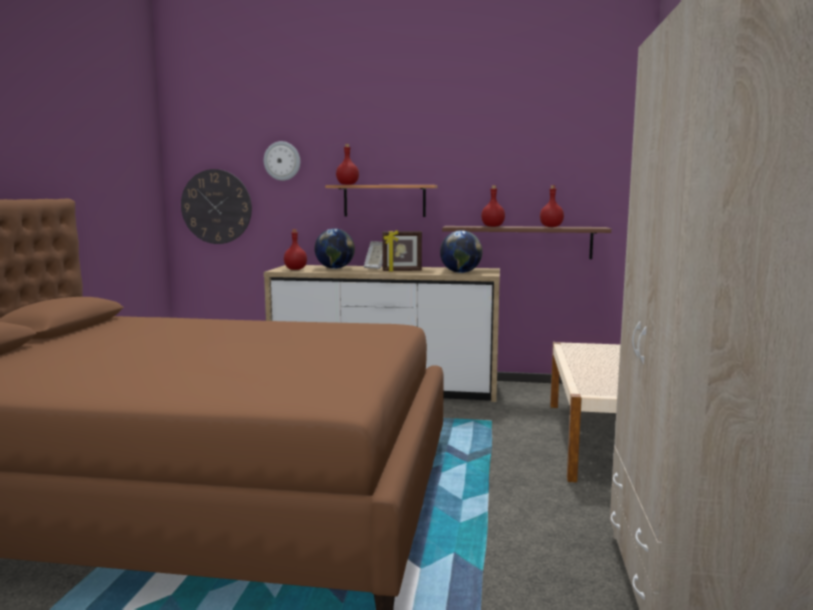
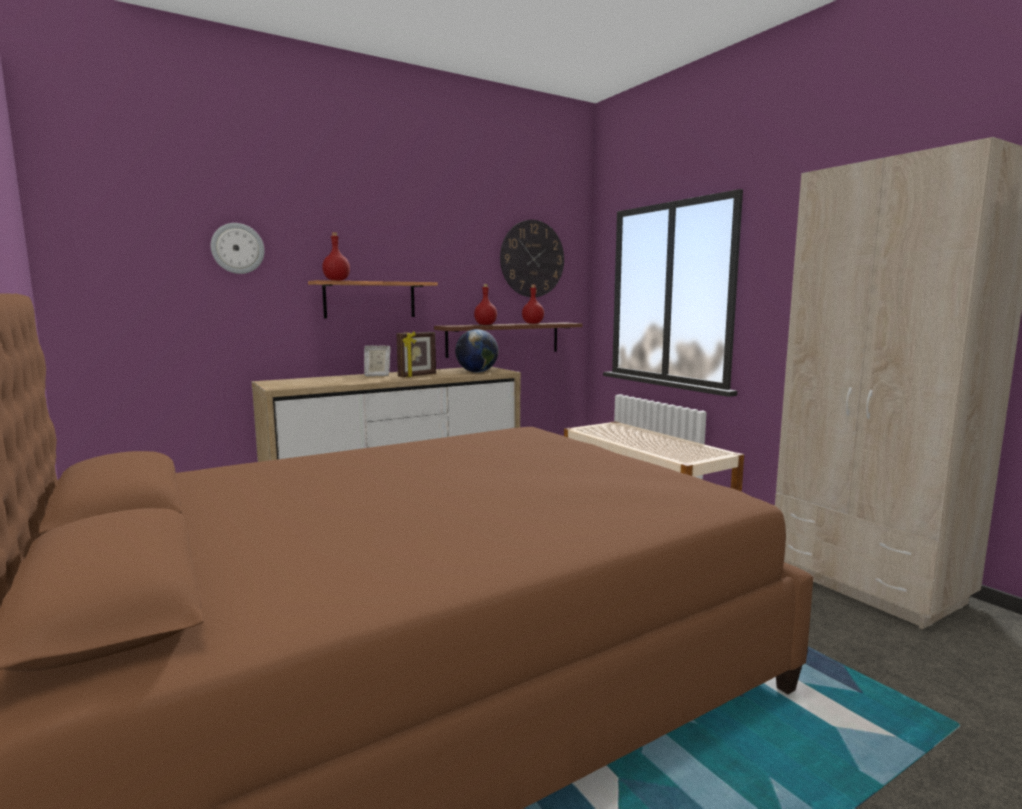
camera: 40 degrees left, 0 degrees up
wall clock [181,169,252,244] -> wall clock moved to [500,220,564,297]
red bottle [284,229,307,270] -> none
globe [314,229,355,269] -> none

